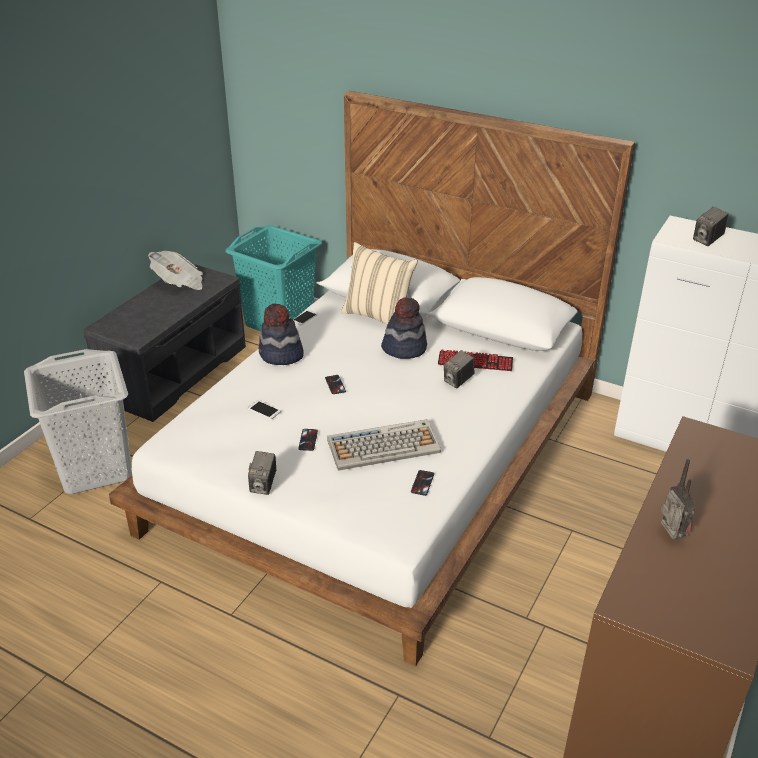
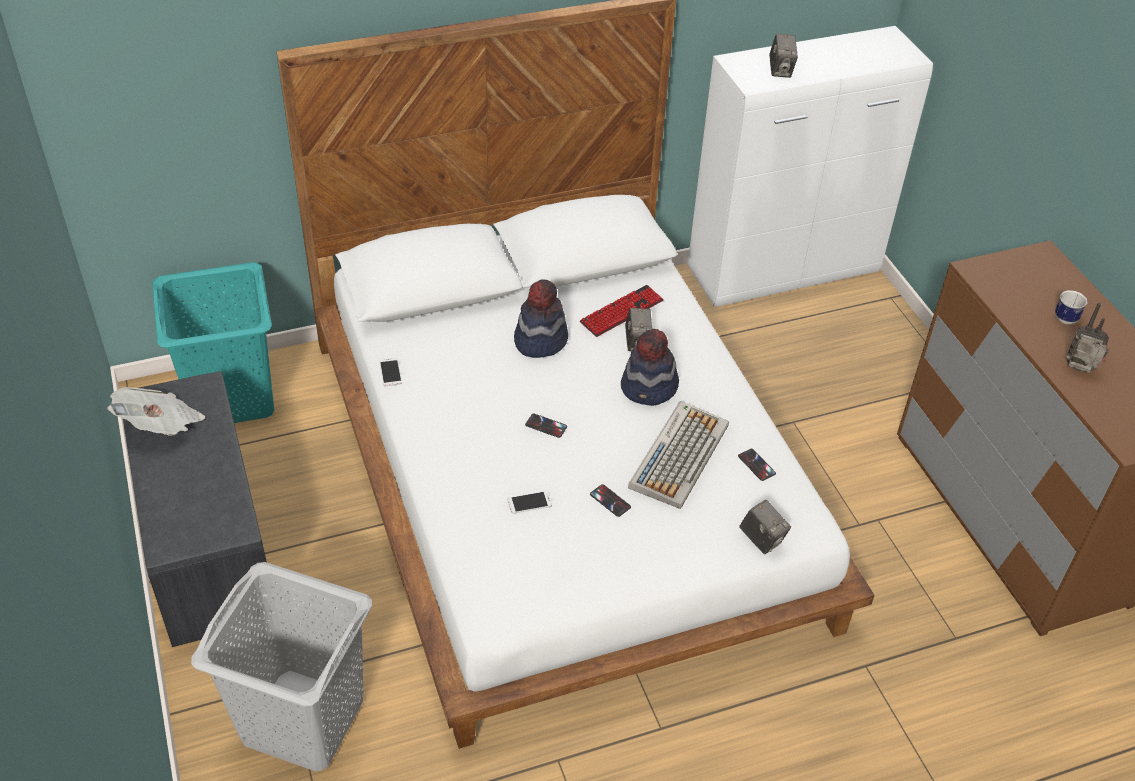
camera: 50 degrees left, 10 degrees up
camera [248,451,276,495] -> camera moved to [739,500,791,554]
hat [259,303,304,365] -> hat moved to [621,329,679,406]
beige pillow [341,242,418,325] -> none
none -> mug [1055,290,1088,324]

